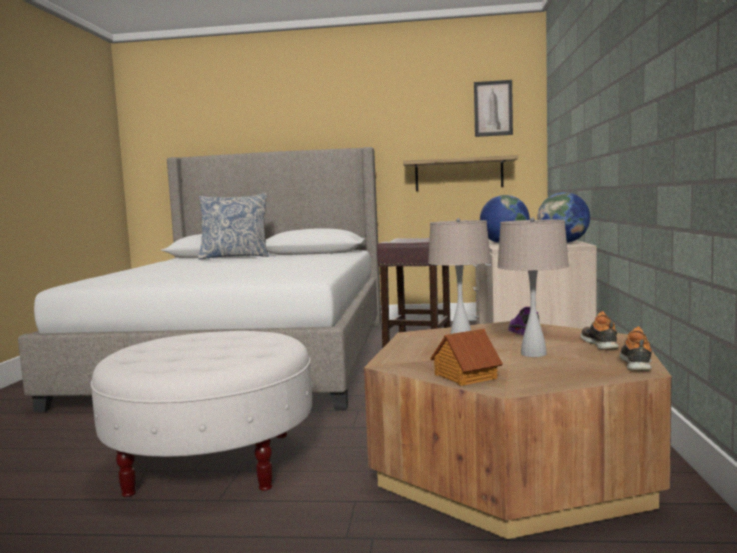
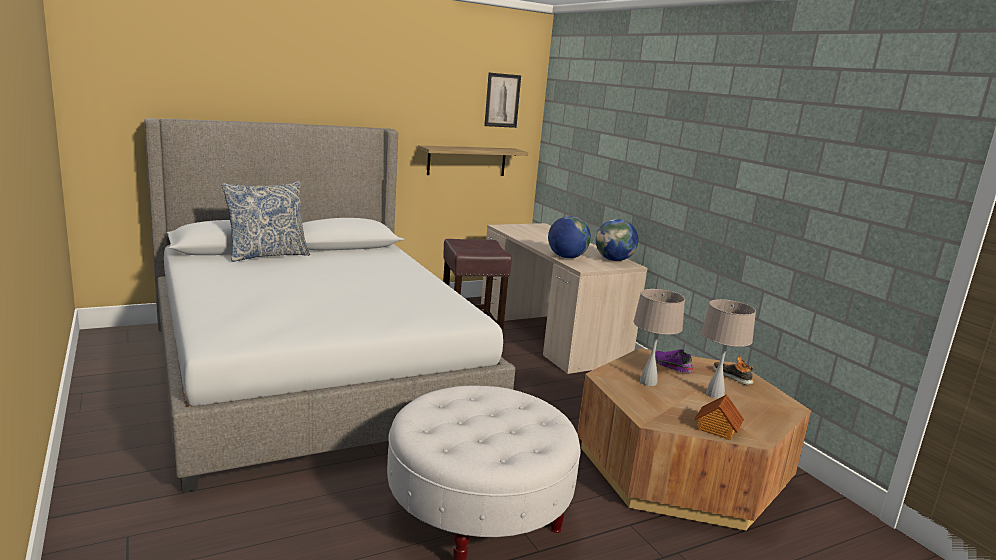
camera: 35 degrees left, 10 degrees up
shoe [620,326,652,371] -> none

